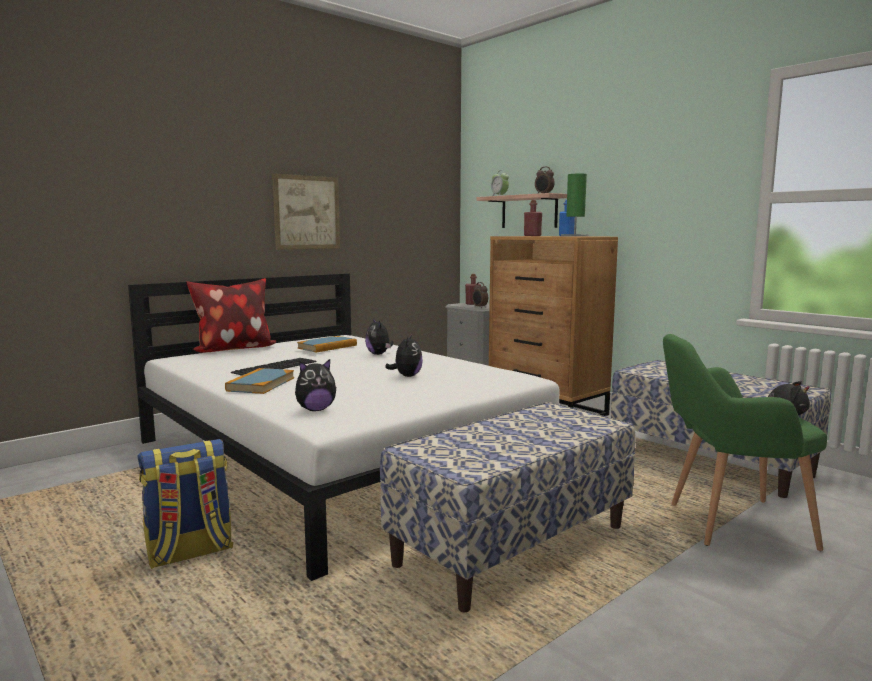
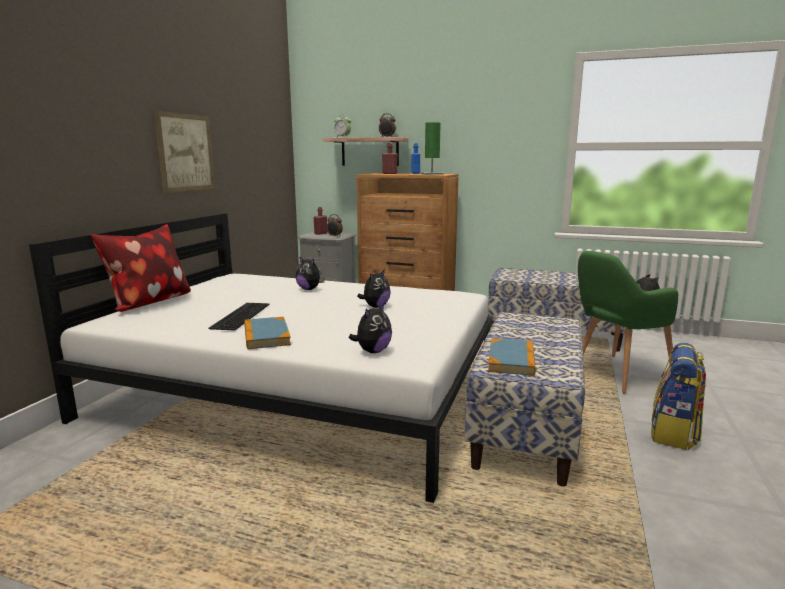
camera: 30 degrees left, 5 degrees up
backpack [138,439,234,569] -> backpack moved to [651,343,706,450]
book [297,336,357,352] -> book moved to [488,338,536,376]
plush toy [385,334,423,377] -> plush toy turned 60 degrees clockwise [357,269,391,308]

